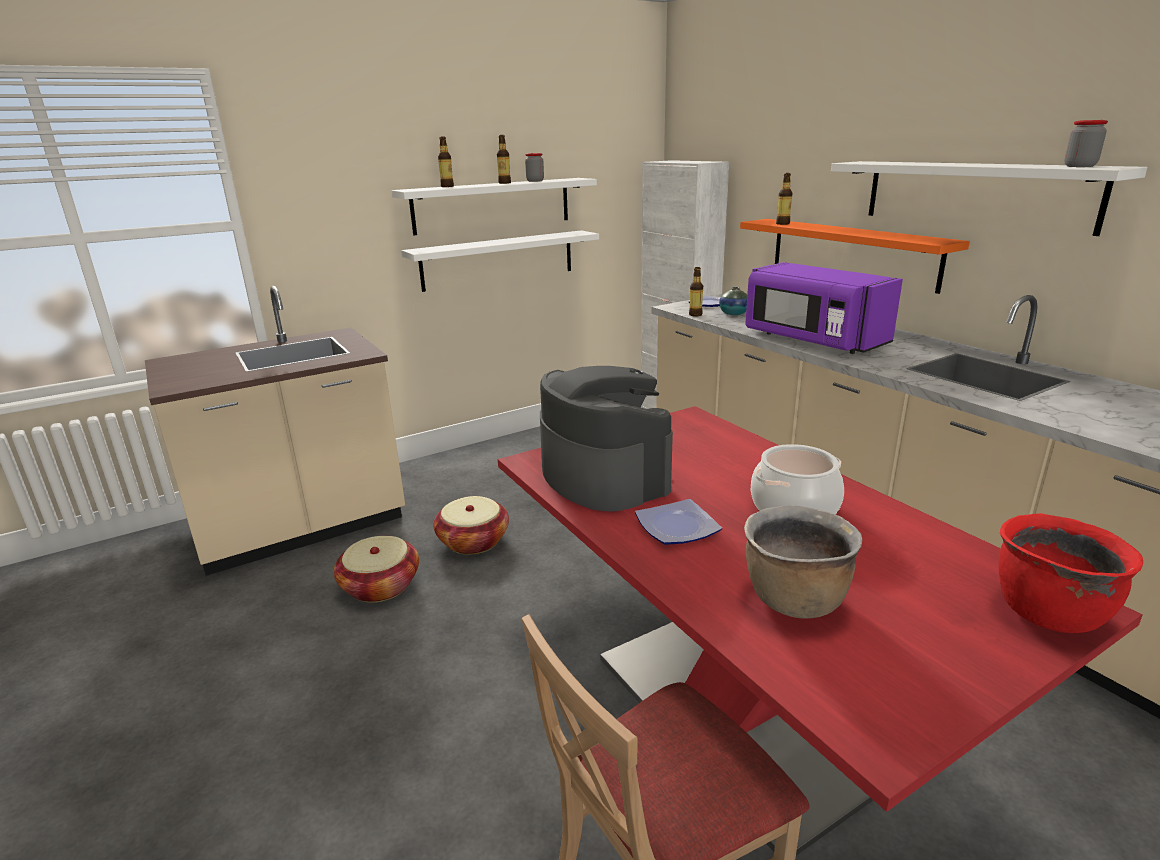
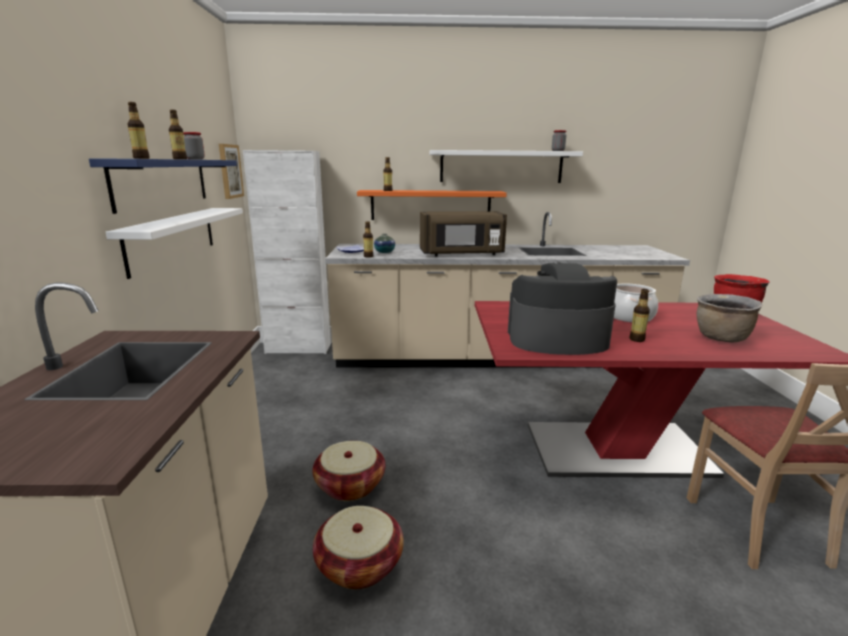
camera: 60 degrees left, 5 degrees down
white shelf [391,178,597,235] -> blue shelf [89,158,237,214]
plate [635,499,722,545] -> bottle [629,289,650,342]
purple microwave [745,262,903,354] -> brown microwave [420,211,507,256]
none -> picture [219,144,244,199]

